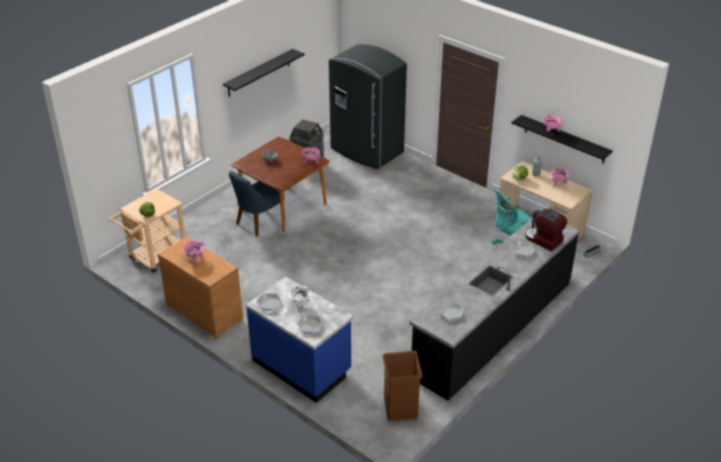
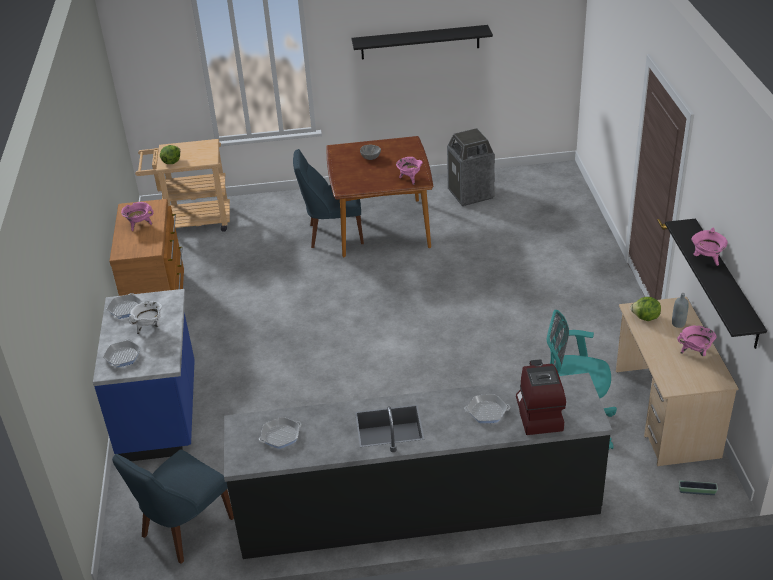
camera: 45 degrees right, 0 degrees up
grey fridge [329,44,407,169] -> none
brown trash can [383,351,423,421] -> blue chair [112,449,234,564]

